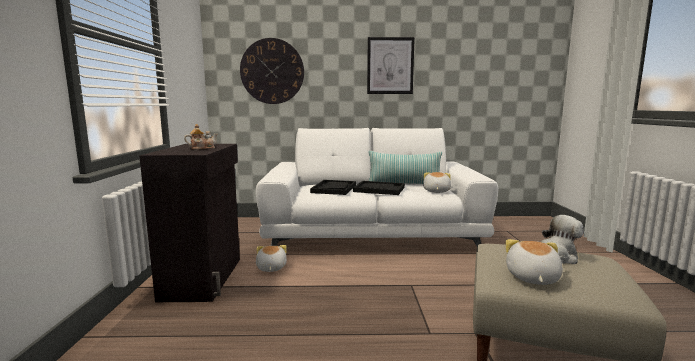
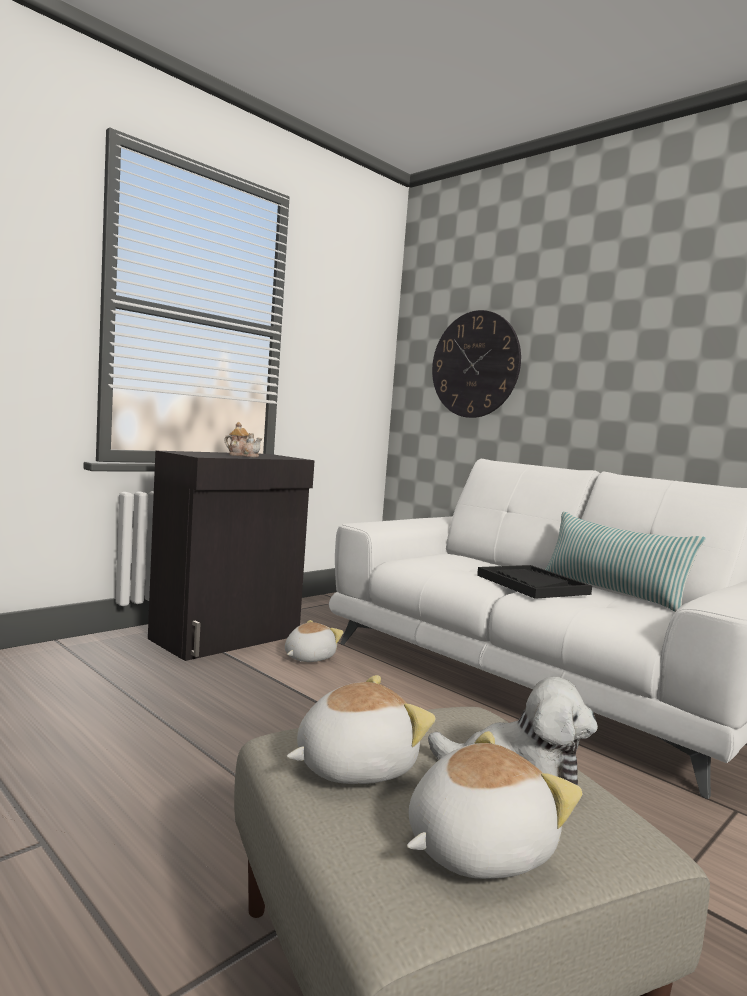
camera: 45 degrees right, 5 degrees down
black tray [310,180,356,195] -> none
picture [367,37,415,94] -> none
plush toy [423,172,451,193] -> plush toy moved to [407,731,582,879]

